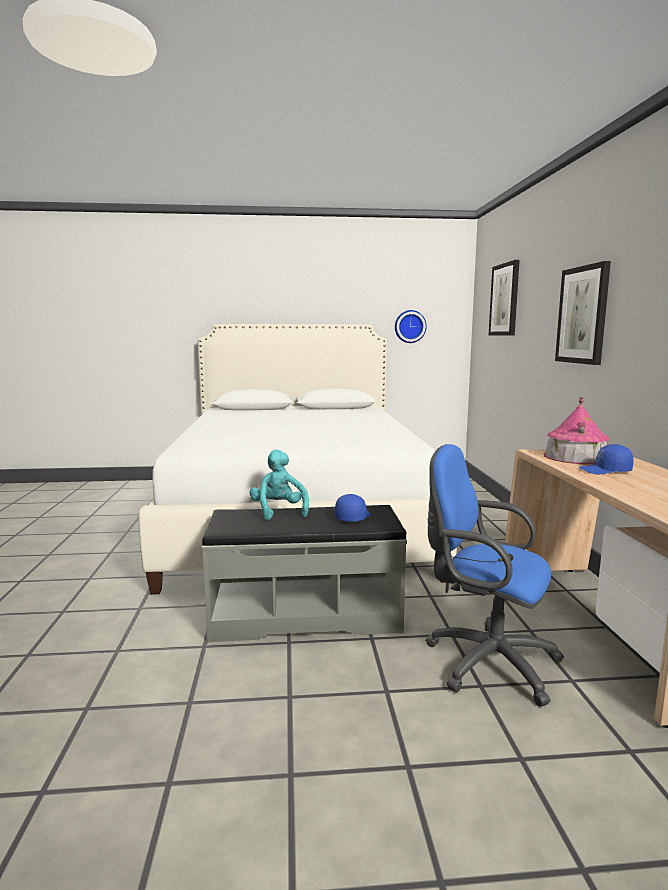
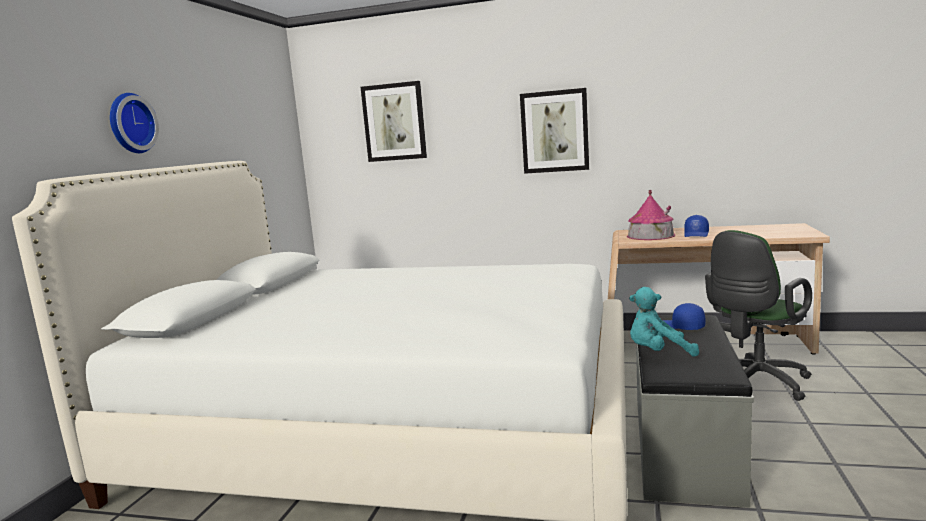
camera: 70 degrees left, 0 degrees up
wall clock [395,310,427,343] -> wall clock moved to [110,93,159,153]
blue office chair [426,444,564,707] -> green office chair [705,230,812,401]

